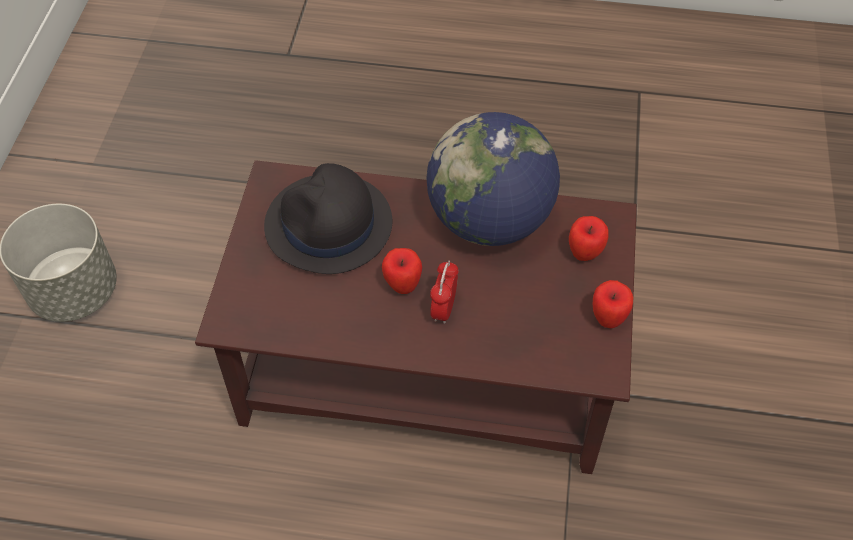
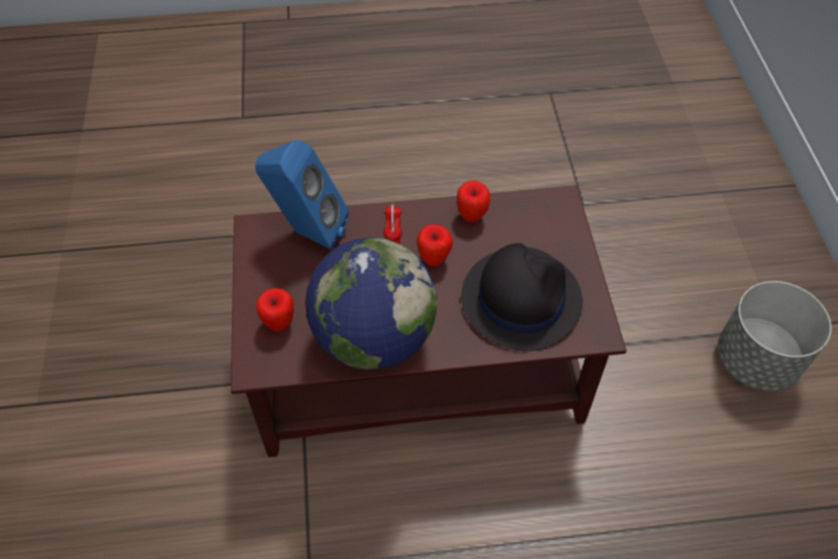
camera: 165 degrees right, 0 degrees up
apple [593,280,634,328] -> apple moved to [457,180,490,222]
none -> blue speaker [255,140,349,250]

